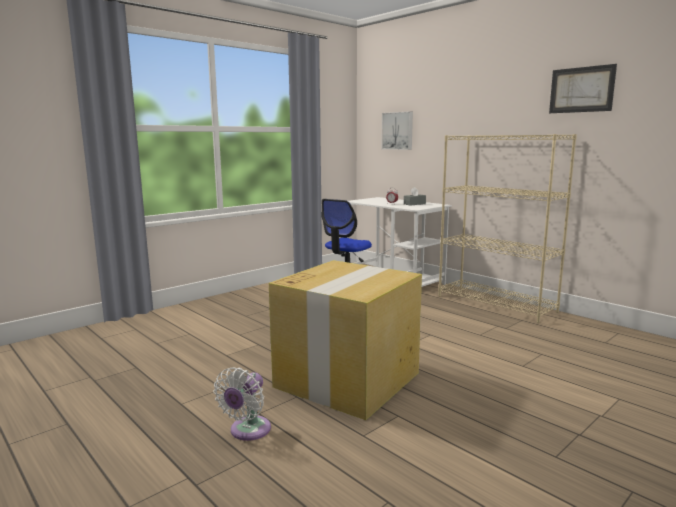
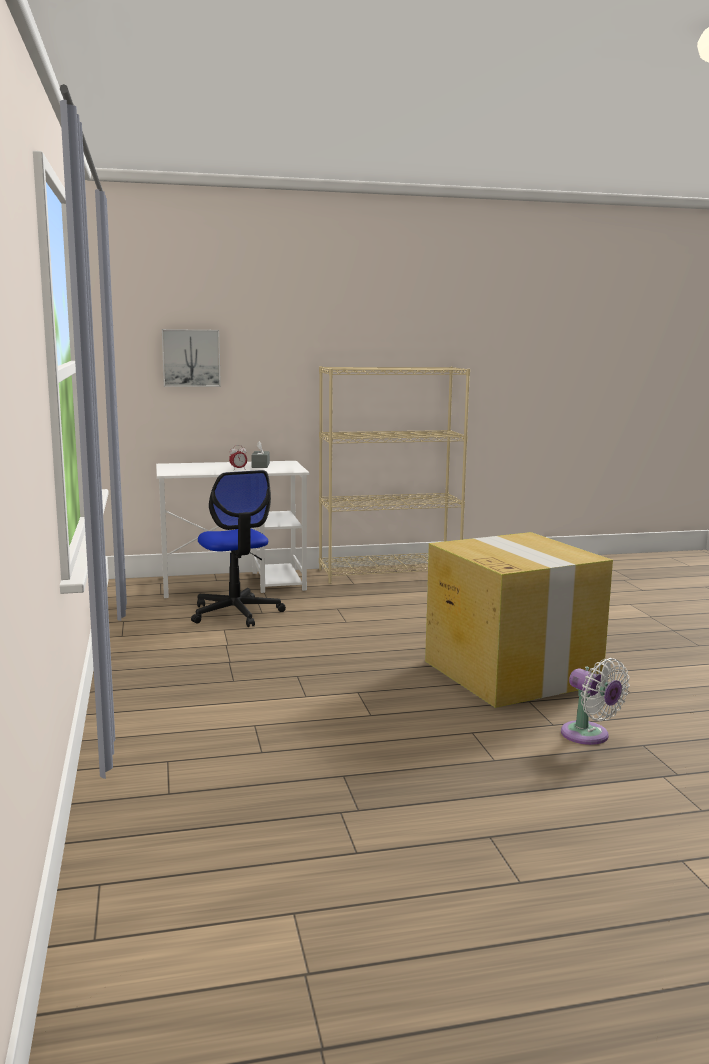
camera: 60 degrees left, 0 degrees up
picture [549,64,617,113] -> none

